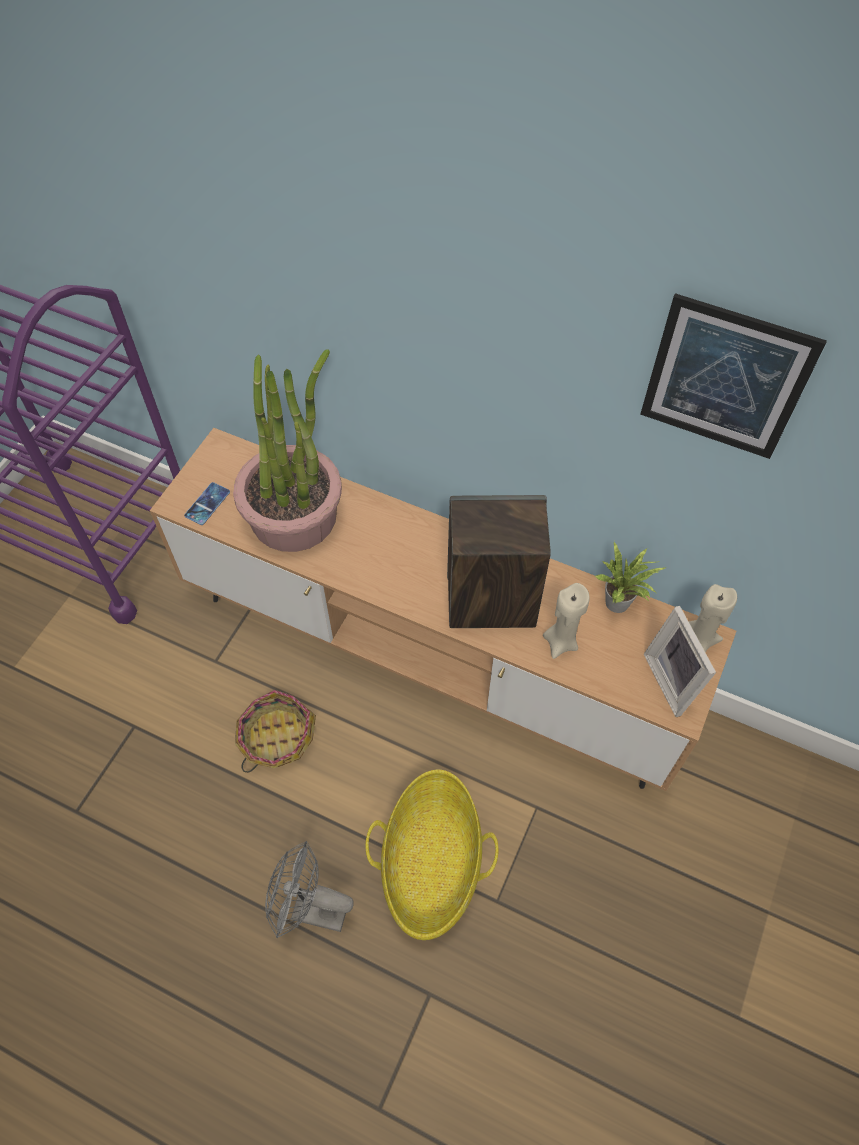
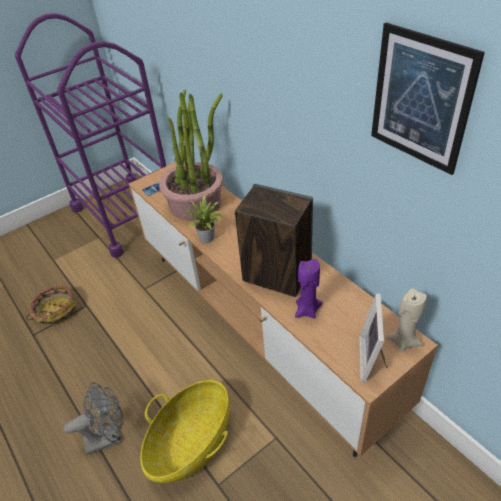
camera: 30 degrees right, 15 degrees down
basket [235,690,316,773] -> basket moved to [26,284,77,324]
grey fan [265,841,354,938] -> grey fan turned 120 degrees clockwise [64,382,123,455]
beige candle [543,583,590,659] -> purple candle [295,259,323,318]
potted plant [595,542,665,613] -> potted plant moved to [182,195,223,243]

